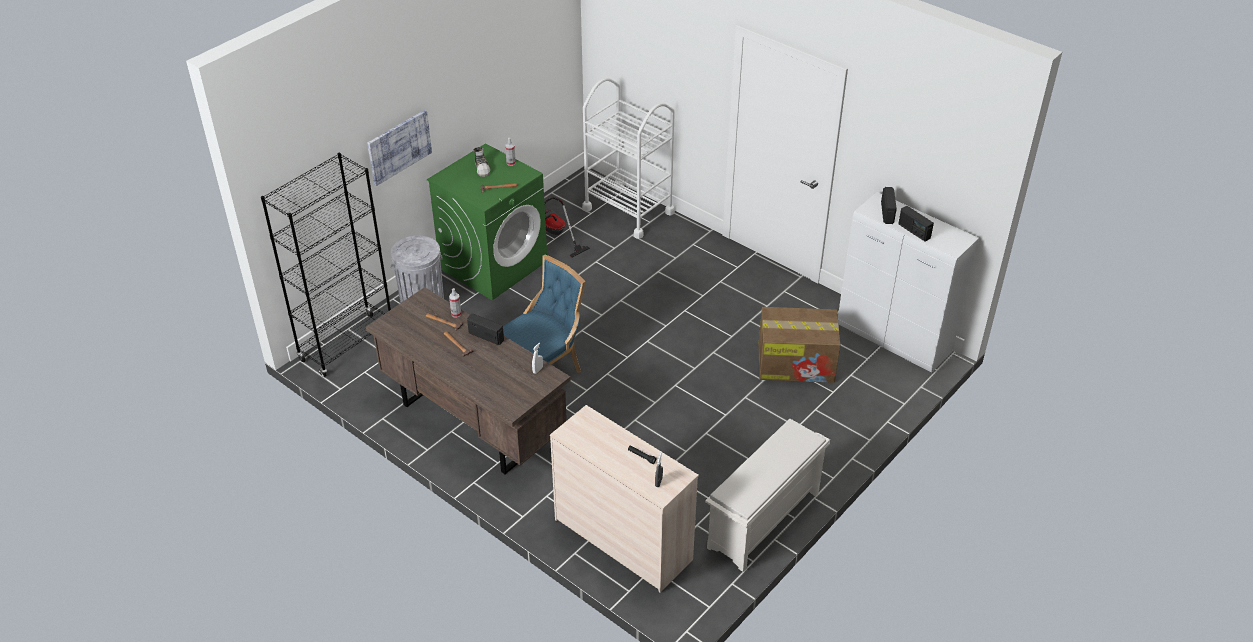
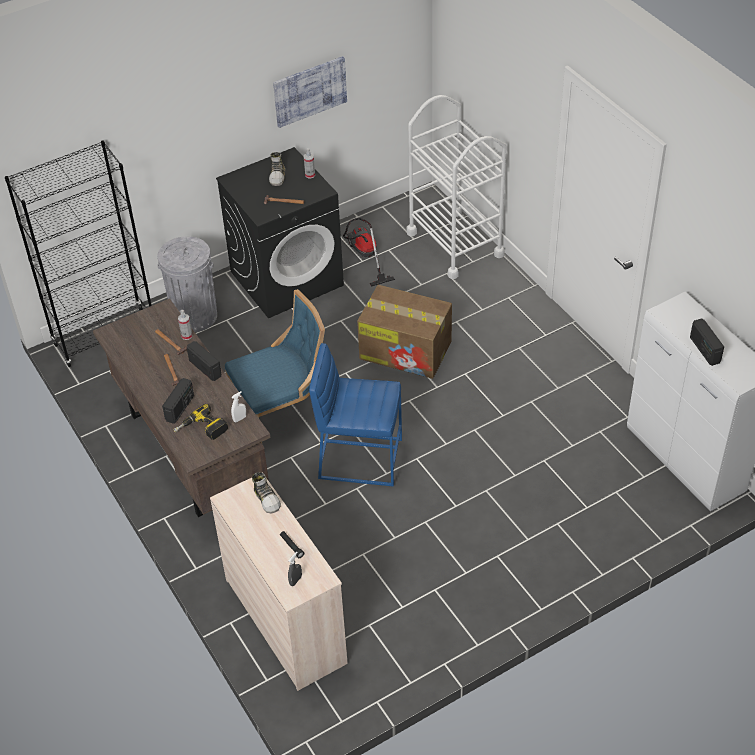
camera: 20 degrees right, 5 degrees up
picture [367,110,432,186] -> picture moved to [273,56,347,128]
green washing machine [427,143,547,300] -> black washing machine [216,147,344,318]
white shoe rack [705,419,830,572] -> none
cardboard box [758,307,840,383] -> cardboard box moved to [357,285,452,379]
radio [881,187,897,224] -> radio moved to [162,378,194,424]
none -> power drill [173,404,228,440]
none -> shoe [252,472,281,514]
none -> blue stool [309,343,402,487]

